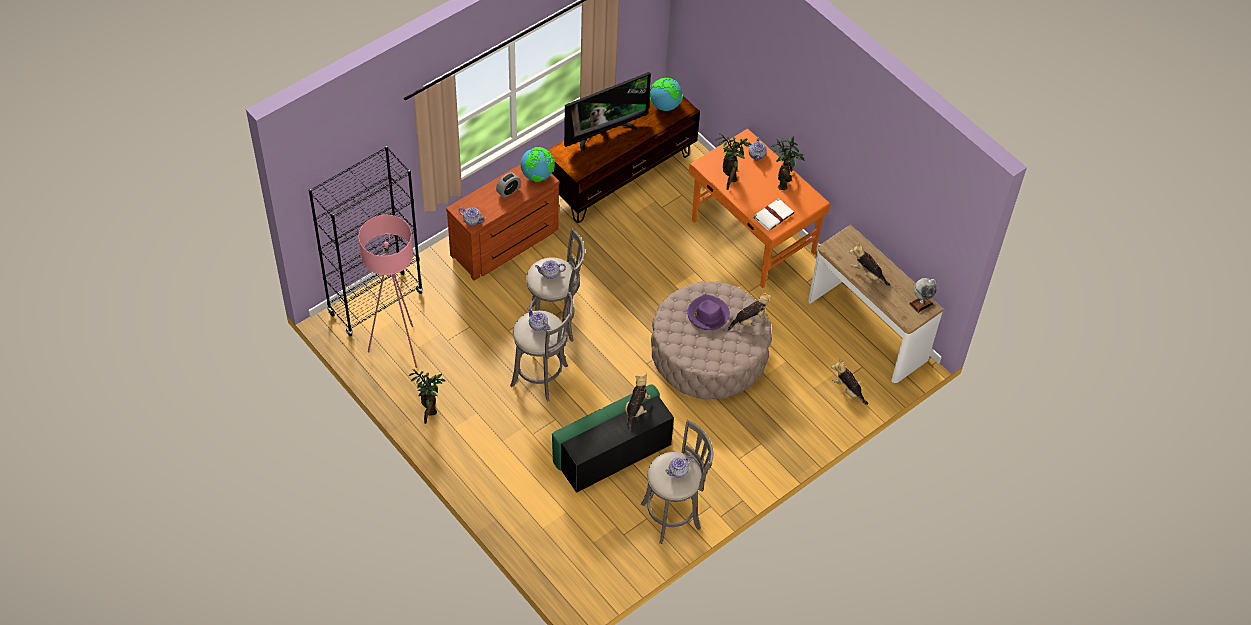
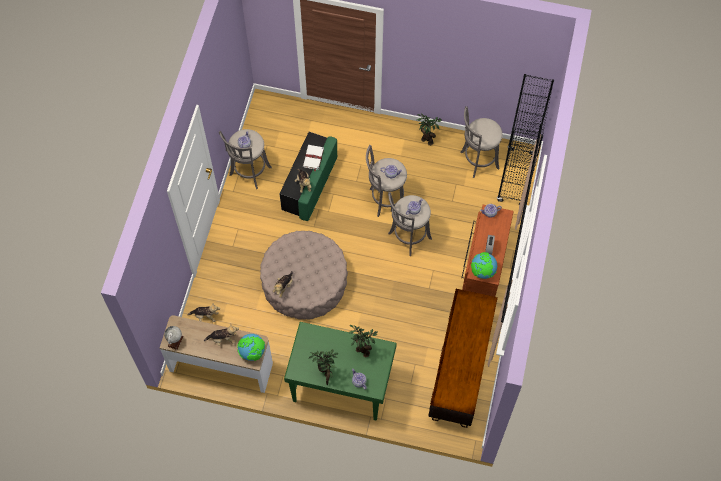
camera: 145 degrees right, 10 degrees up
pink floor lamp [358,215,417,368] -> grey stool [460,106,503,178]
television [564,72,651,152] -> none
globe [650,78,683,111] -> globe moved to [237,334,265,361]
purple hat [687,294,730,330] -> none
orange desk [689,129,830,288] -> green desk [284,322,397,421]
white book [753,198,794,231] -> white book moved to [303,145,324,172]

